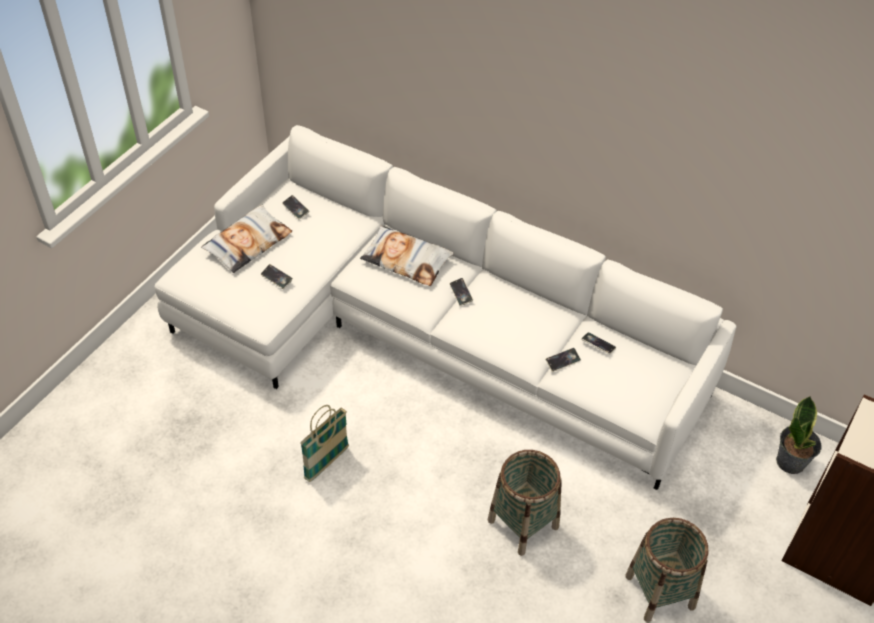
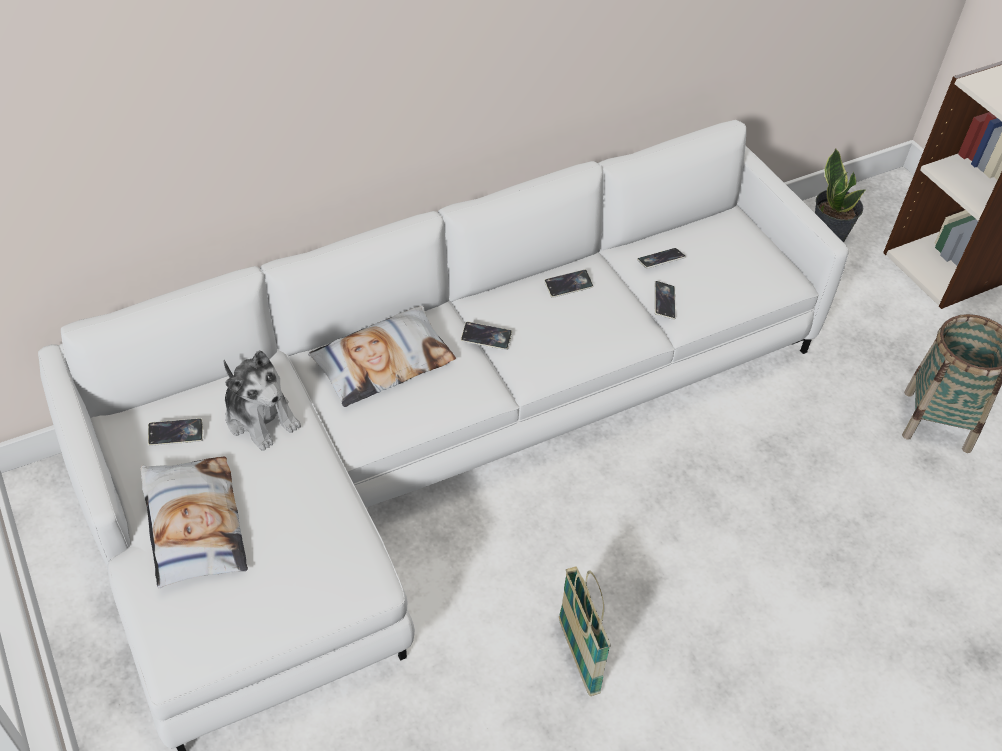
camera: 60 degrees left, 0 degrees up
phone [261,264,293,289] -> phone moved to [544,269,593,298]
basket [488,450,562,556] -> none
none -> plush toy [223,350,301,451]

